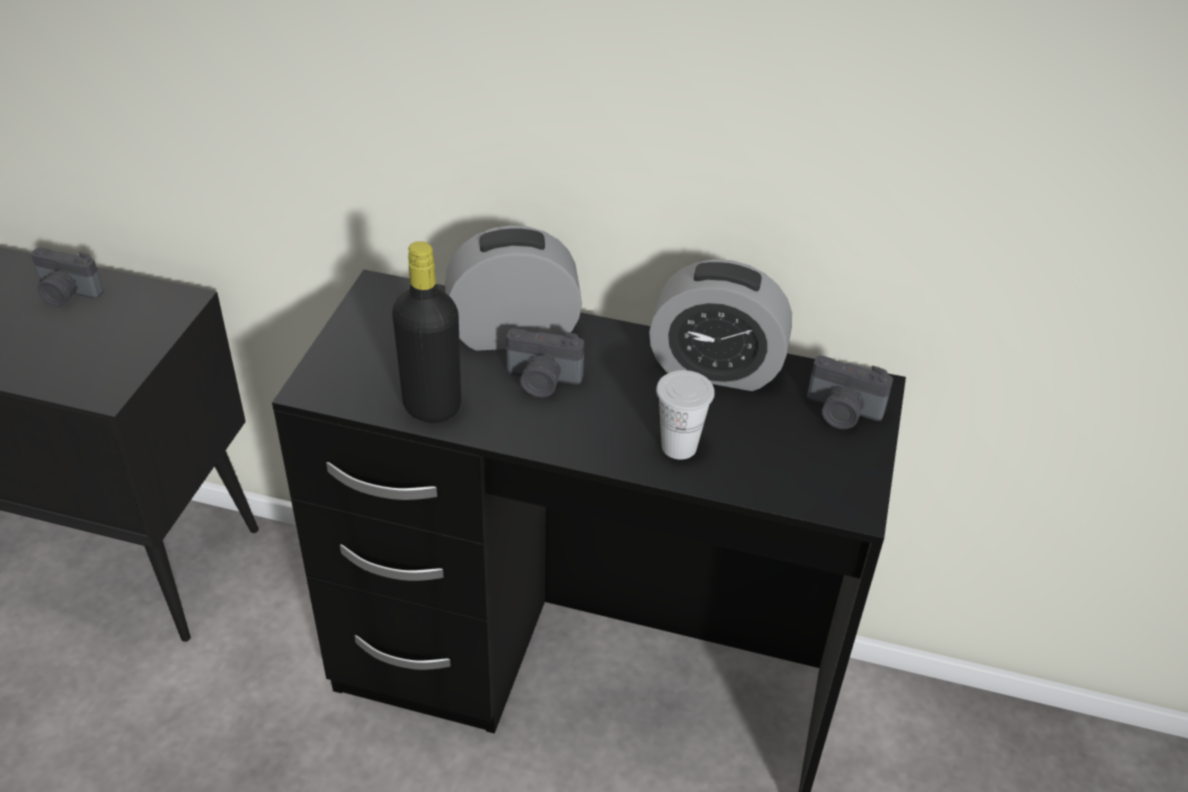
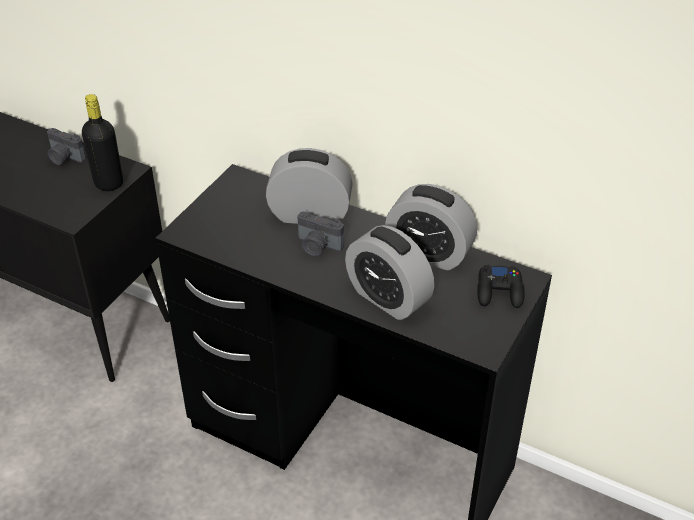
camera: 15 degrees right, 0 degrees up
black bottle [392,241,461,423] -> black bottle moved to [82,94,123,191]
white cup [656,370,715,460] -> alarm clock [345,225,434,320]
camera [807,355,893,429] -> black game controller [477,265,525,308]

